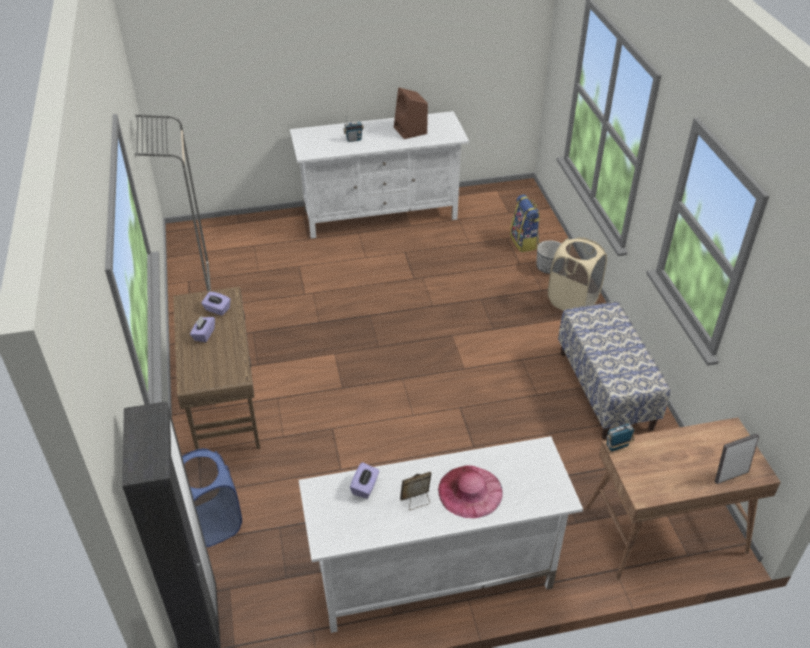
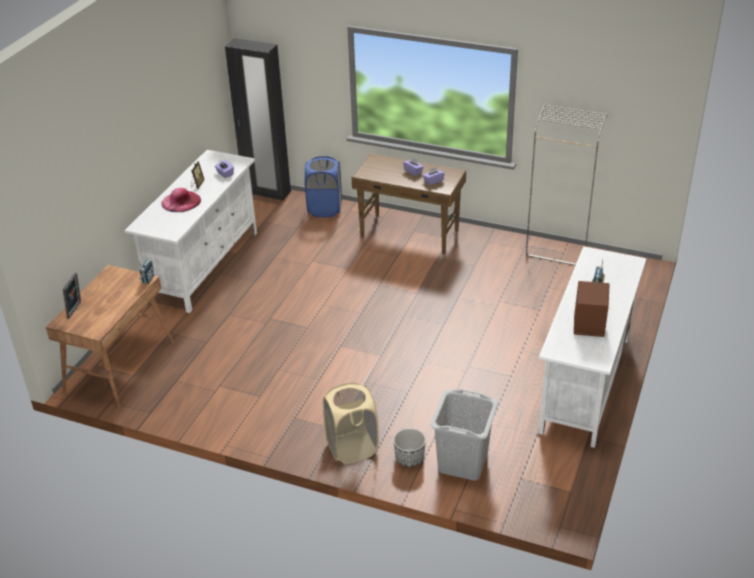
camera: 125 degrees right, 5 degrees down
backpack [510,194,540,252] -> grey laundry basket [430,389,499,481]
bench [558,302,670,439] -> none

